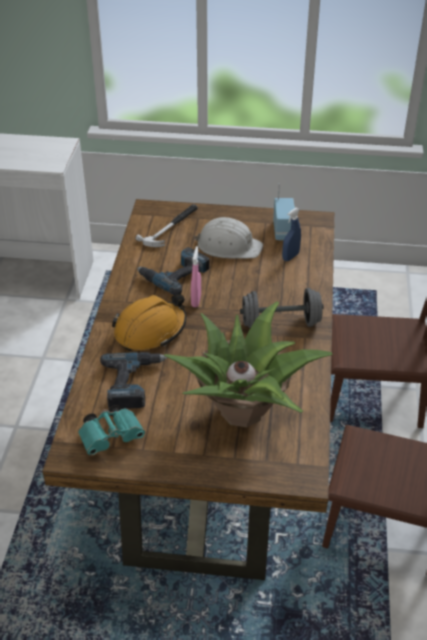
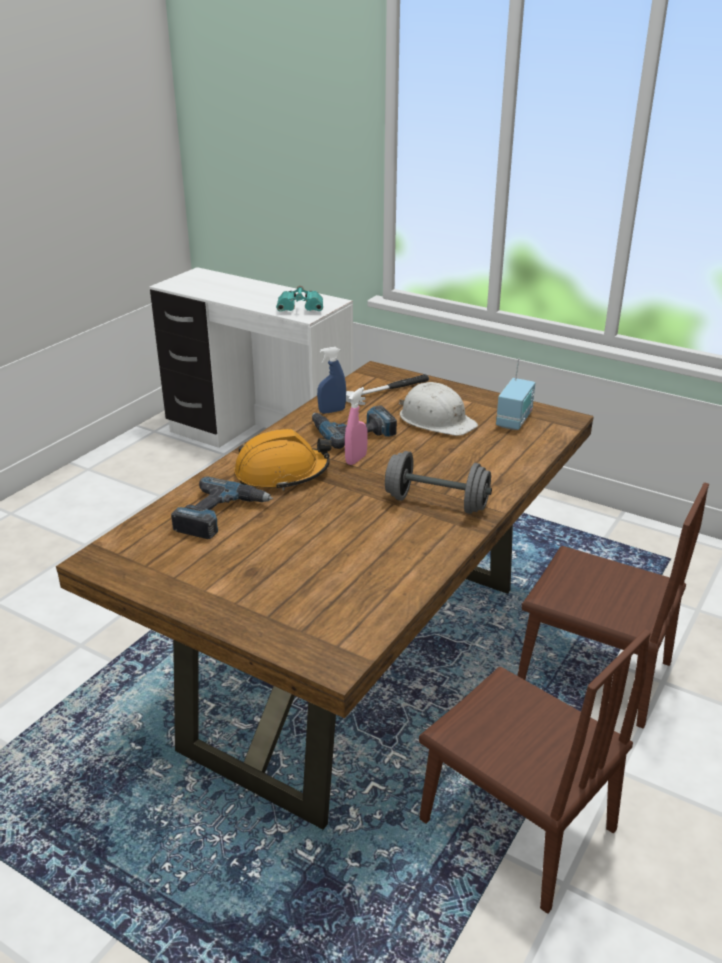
camera: 25 degrees right, 10 degrees down
turquoise binoculars [78,405,145,456] -> turquoise binoculars moved to [276,286,323,312]
potted plant [164,302,333,427] -> none
blue spray bottle [282,207,301,261] -> blue spray bottle moved to [317,347,346,414]

